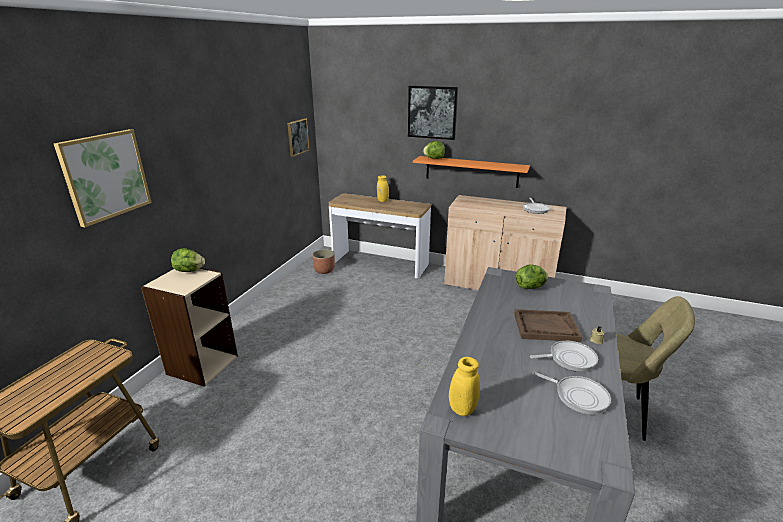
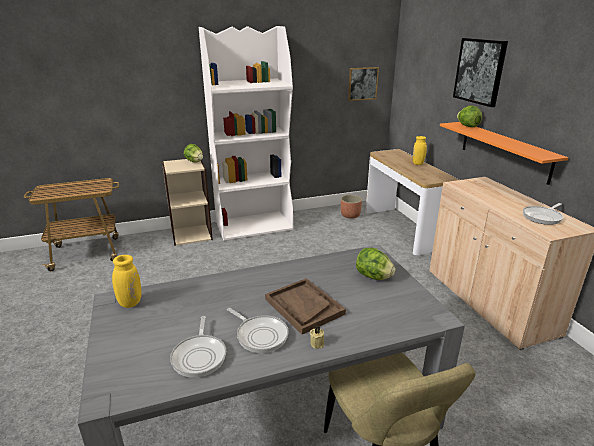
camera: 50 degrees right, 0 degrees up
picture [54,129,152,227] -> none
none -> white bookcase [199,26,293,241]

